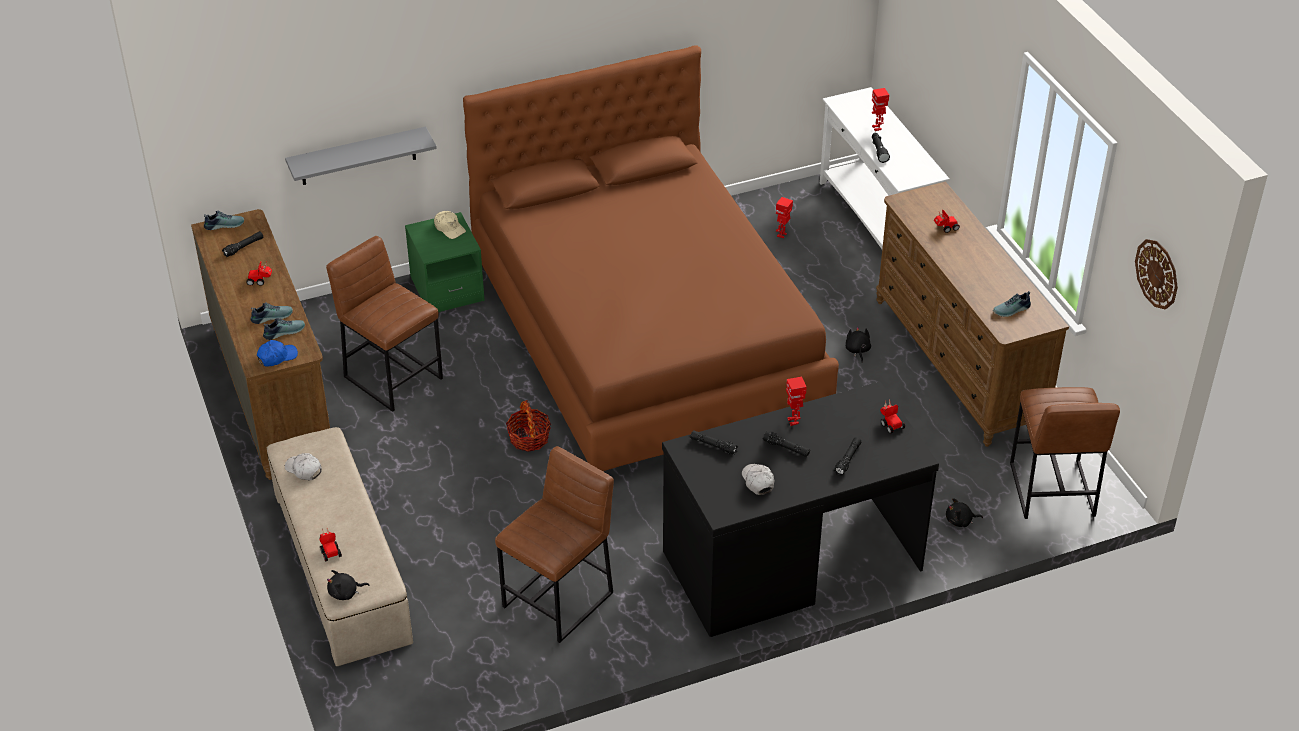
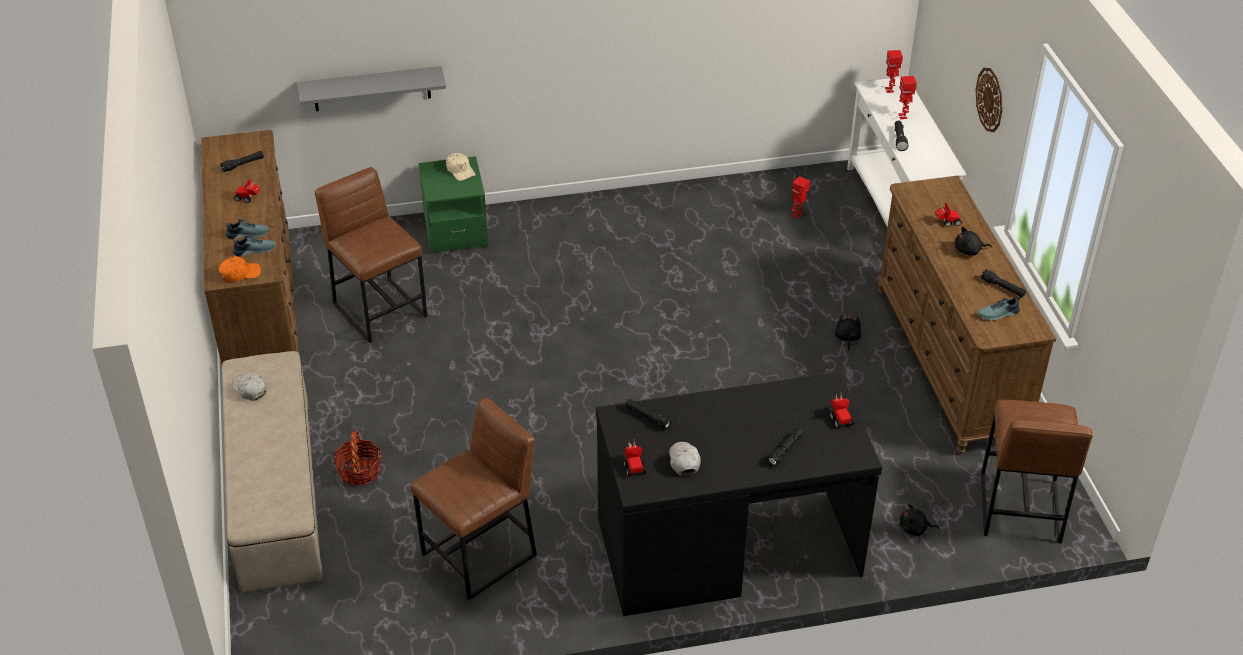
camera: 10 degrees right, 0 degrees up
shoe [204,210,244,230] -> none
blue cap [257,340,298,367] -> orange cap [219,256,261,282]
toy car [320,528,342,561] -> toy car moved to [624,441,646,477]
black plush toy [327,570,370,600] -> black plush toy moved to [955,227,992,256]
brown bed [463,45,839,471] -> none
basket [506,400,551,452] -> basket moved to [334,431,381,486]
black flashlight [763,431,810,457] -> black flashlight moved to [981,269,1026,298]
toy robot [786,377,807,426] -> toy robot moved to [885,50,903,93]
wall clock [1135,239,1178,309] -> wall clock moved to [976,68,1003,132]

